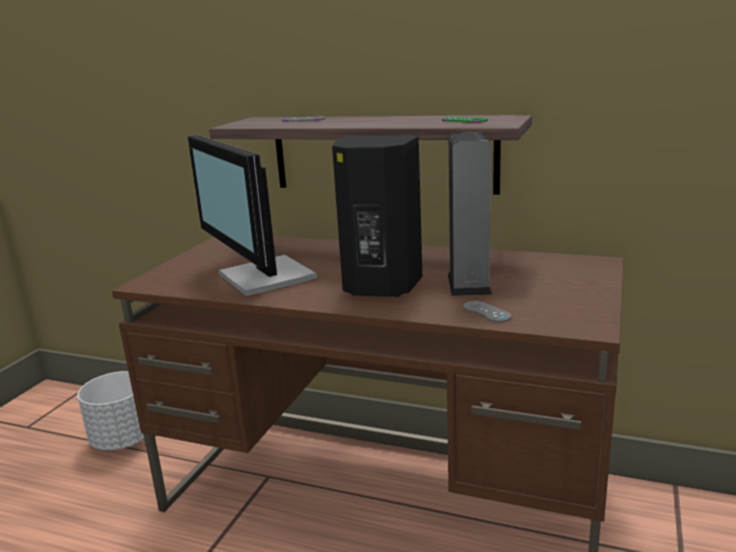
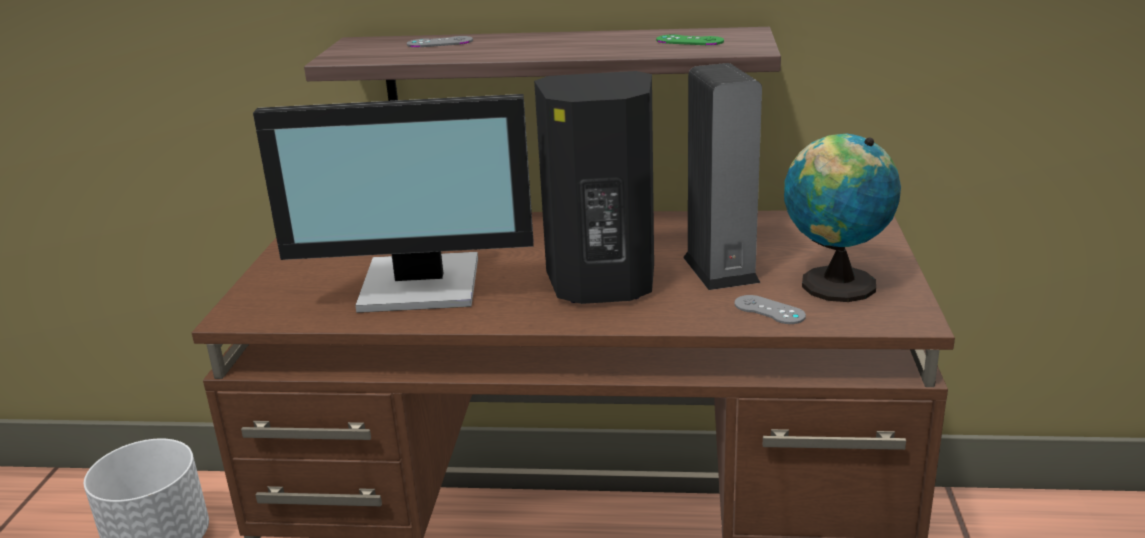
camera: 15 degrees left, 5 degrees up
monitor [188,135,317,297] -> monitor turned 45 degrees counterclockwise [253,94,533,313]
none -> globe [784,134,901,302]

